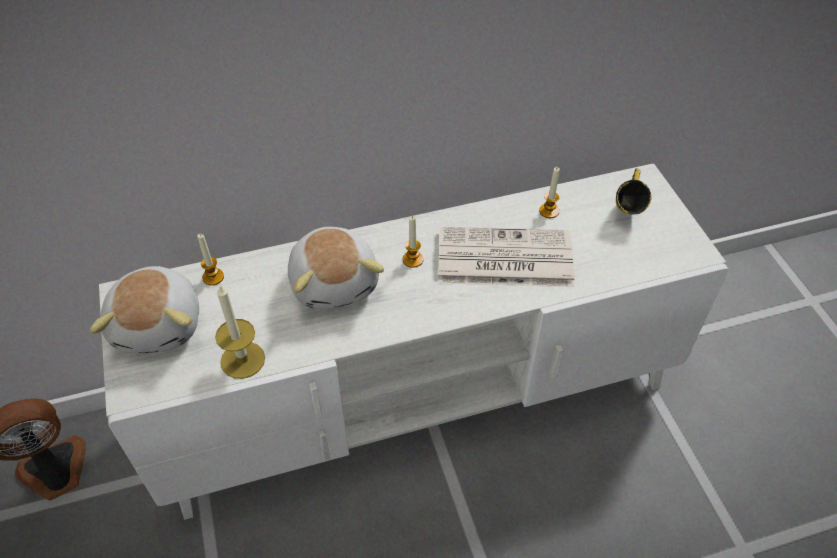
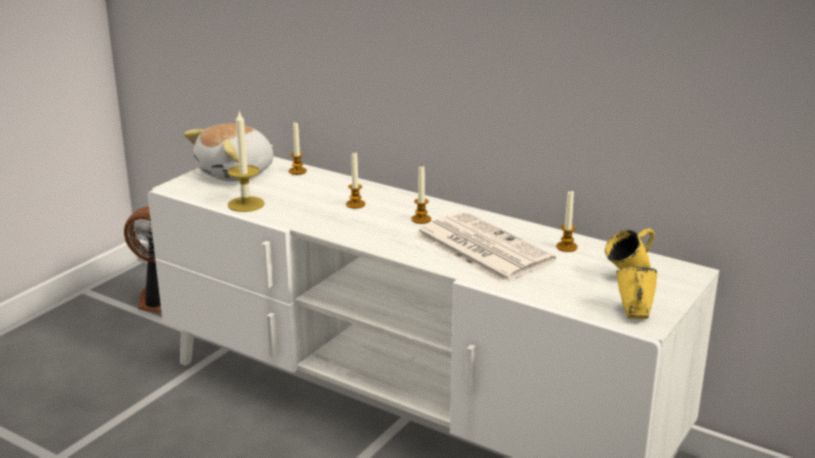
camera: 50 degrees right, 25 degrees down
plush toy [288,227,384,310] -> candle [346,152,365,209]
none -> yellow mug [616,267,657,319]

